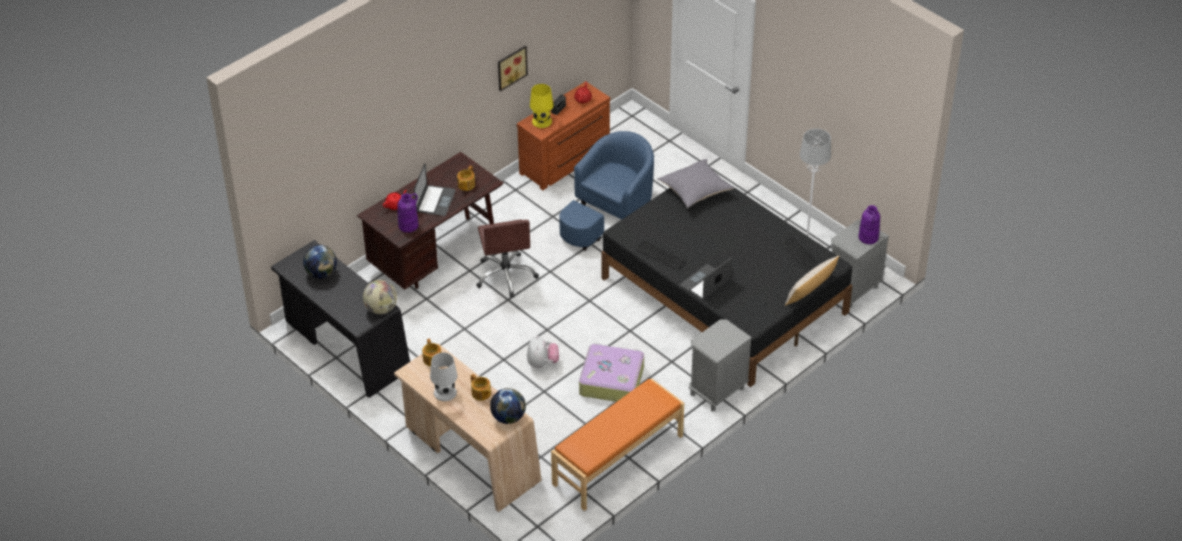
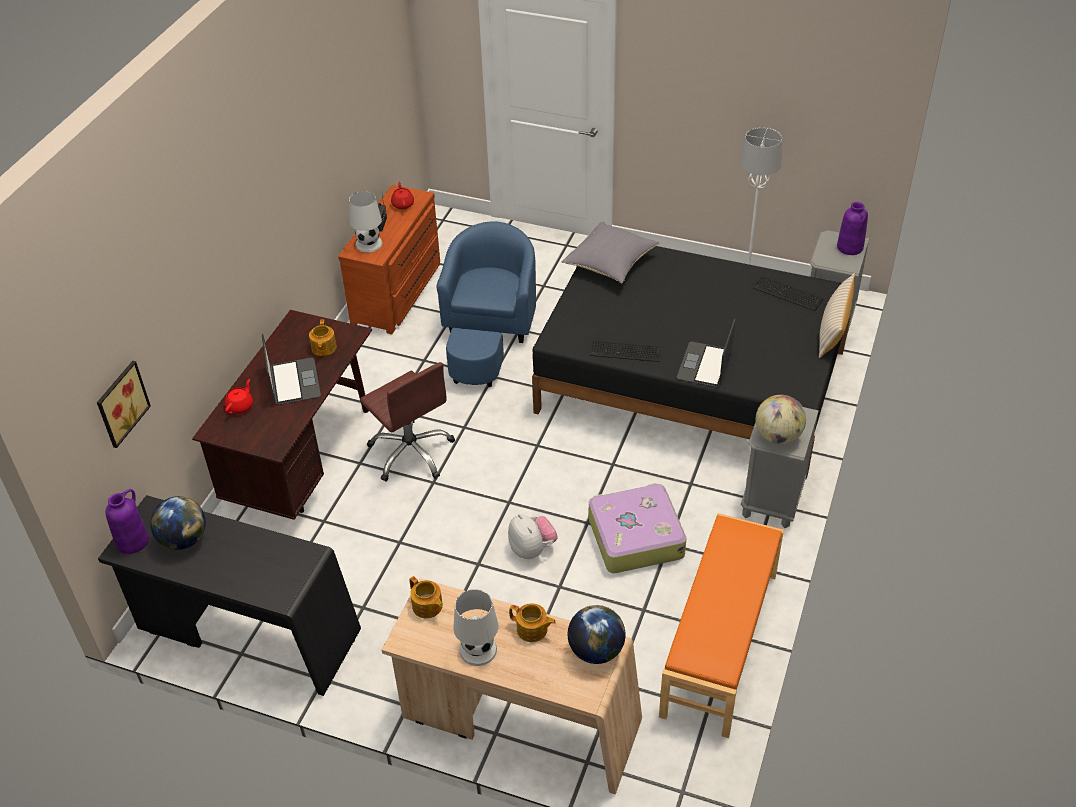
camera: 25 degrees left, 0 degrees up
globe [363,280,397,314] -> globe moved to [756,395,806,444]
purple vase [397,193,419,233] -> purple vase moved to [105,489,149,554]
picture [498,46,528,91] -> picture moved to [97,361,151,448]
yellow table lamp [530,84,553,128] -> white table lamp [349,191,382,252]

